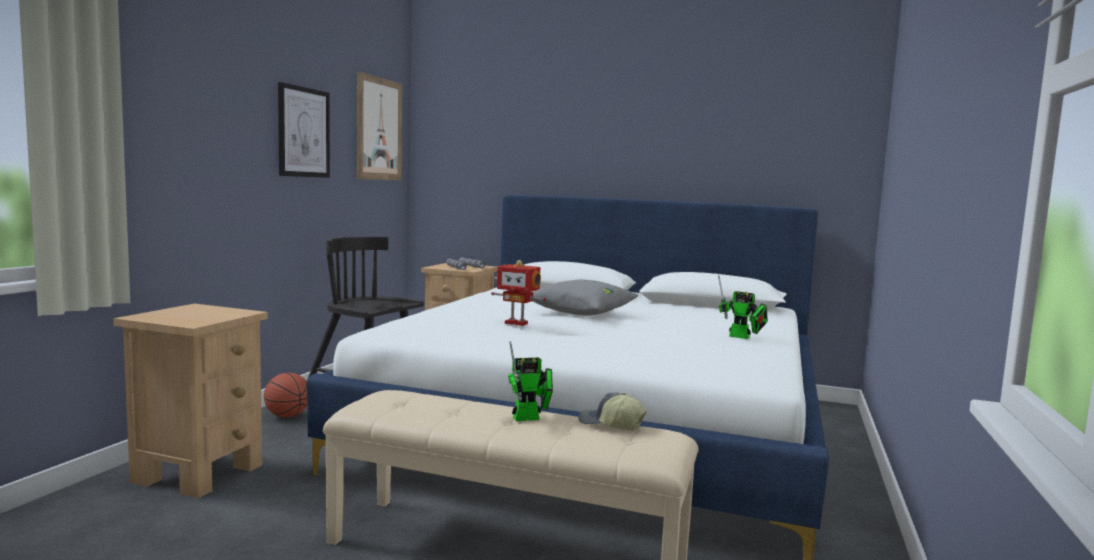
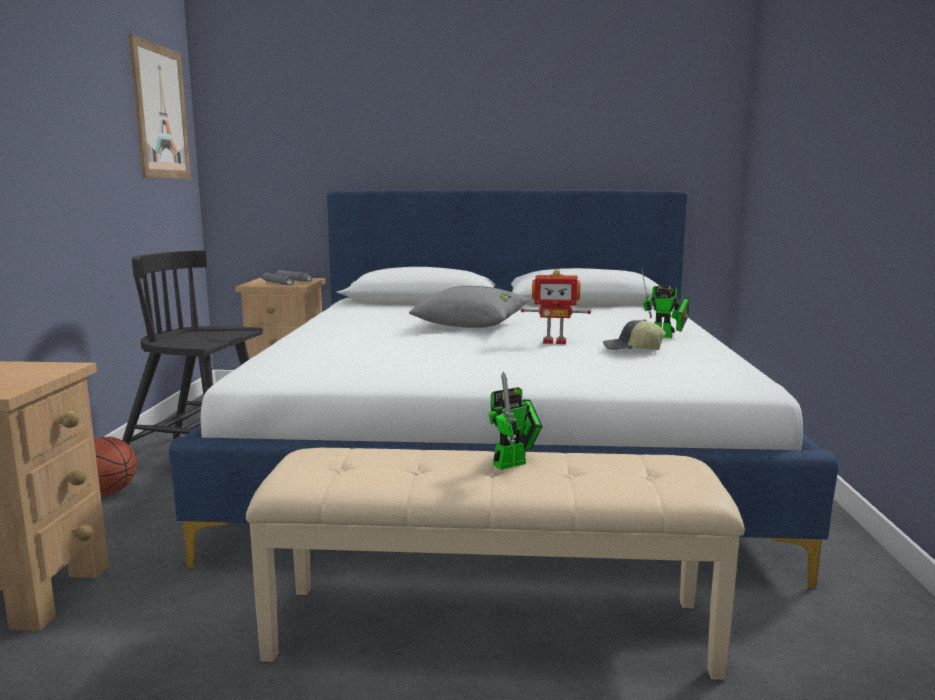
camera: 15 degrees left, 5 degrees up
picture [278,82,330,178] -> none
toy robot [491,260,547,326] -> toy robot moved to [521,269,591,344]
cap [578,392,647,431] -> cap moved to [603,319,666,350]

